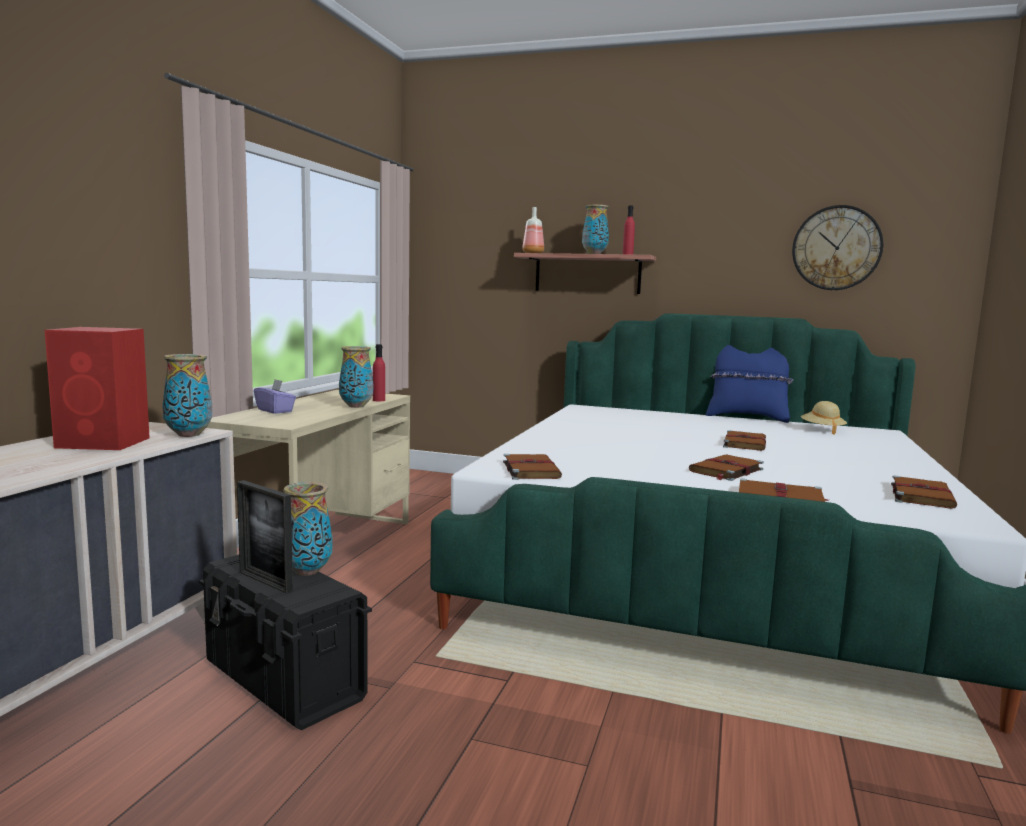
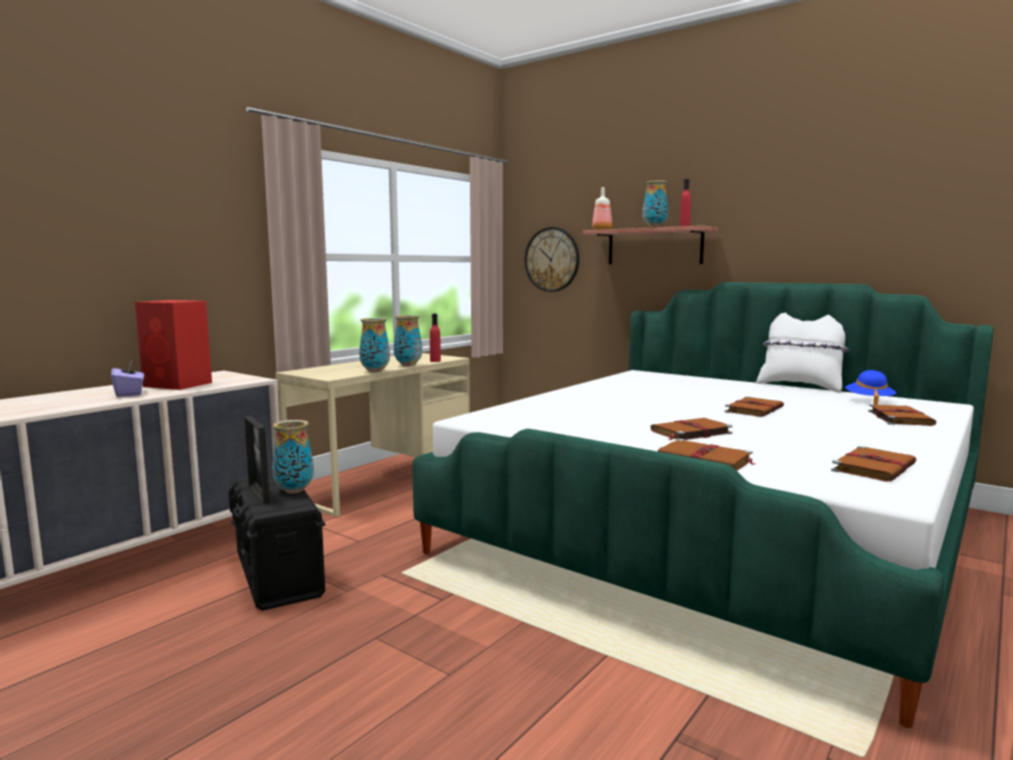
camera: 20 degrees right, 0 degrees up
vase [163,354,212,437] -> vase moved to [359,318,390,373]
purple tissue box [254,379,296,414] -> purple tissue box moved to [111,359,144,397]
brown book [503,454,562,480] -> brown book moved to [868,404,936,426]
blue pillow [706,345,793,423] -> white pillow [756,313,849,393]
wall clock [792,205,883,290] -> wall clock moved to [525,227,580,292]
beige hat [801,401,847,435] -> blue hat [845,370,896,405]

